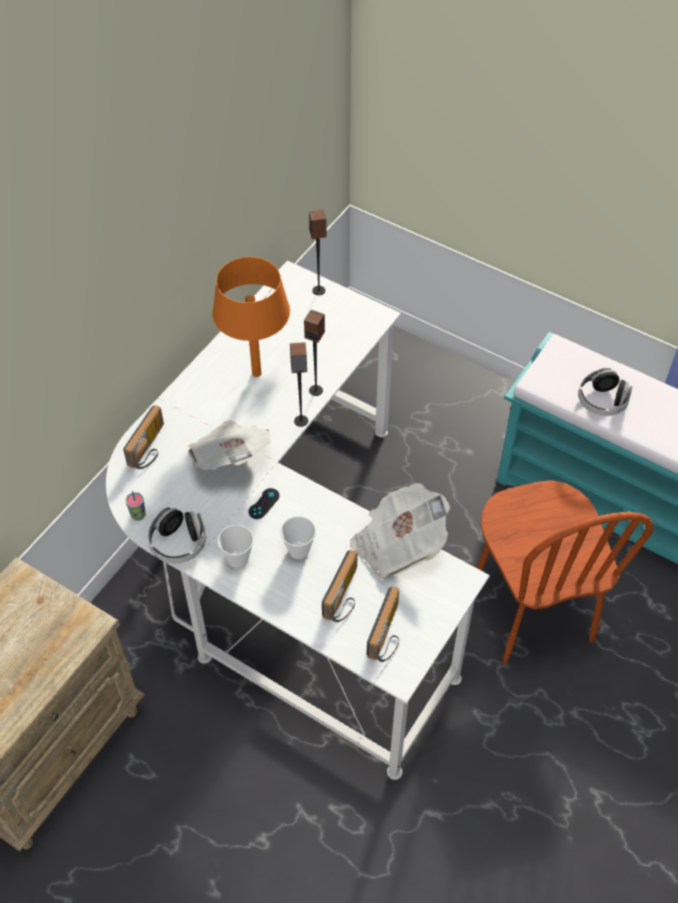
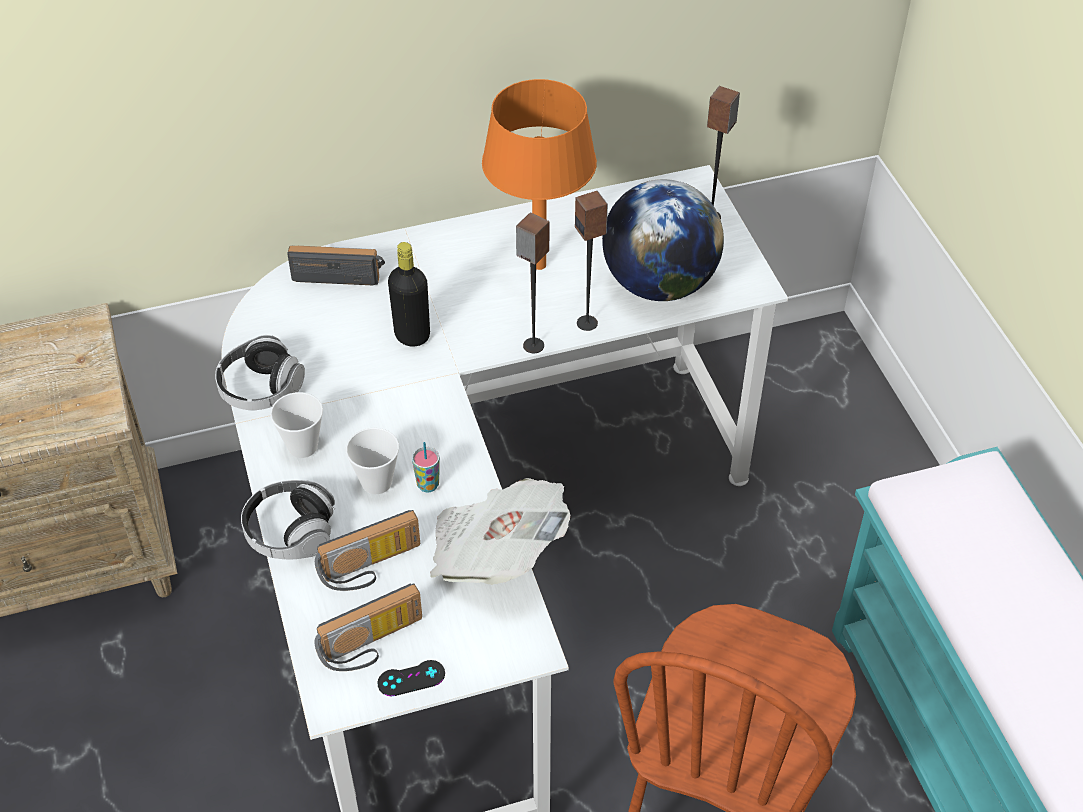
camera: 40 degrees right, 5 degrees down
radio [123,405,164,469] -> radio turned 150 degrees counterclockwise [287,246,385,285]
cup [125,491,146,521] -> cup moved to [412,442,440,493]
newspaper [188,420,271,470] -> black bottle [388,242,430,347]
black game controller [249,488,280,519] -> black game controller moved to [377,660,445,696]
headphones [578,368,633,416] -> headphones moved to [241,480,335,559]
none -> globe [602,179,724,301]

